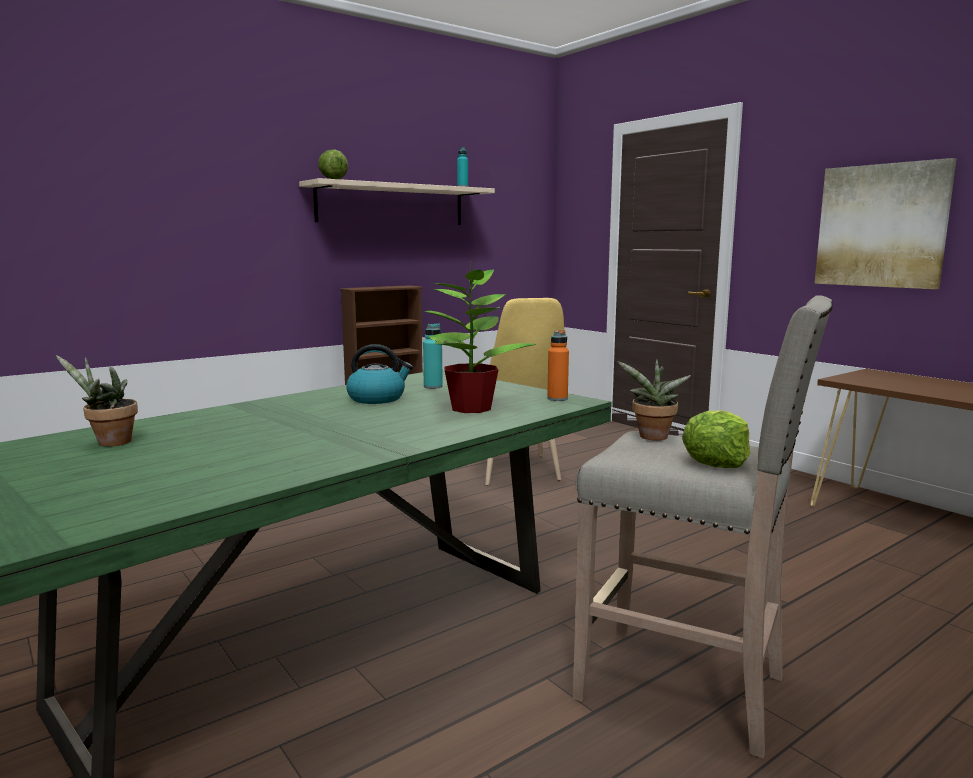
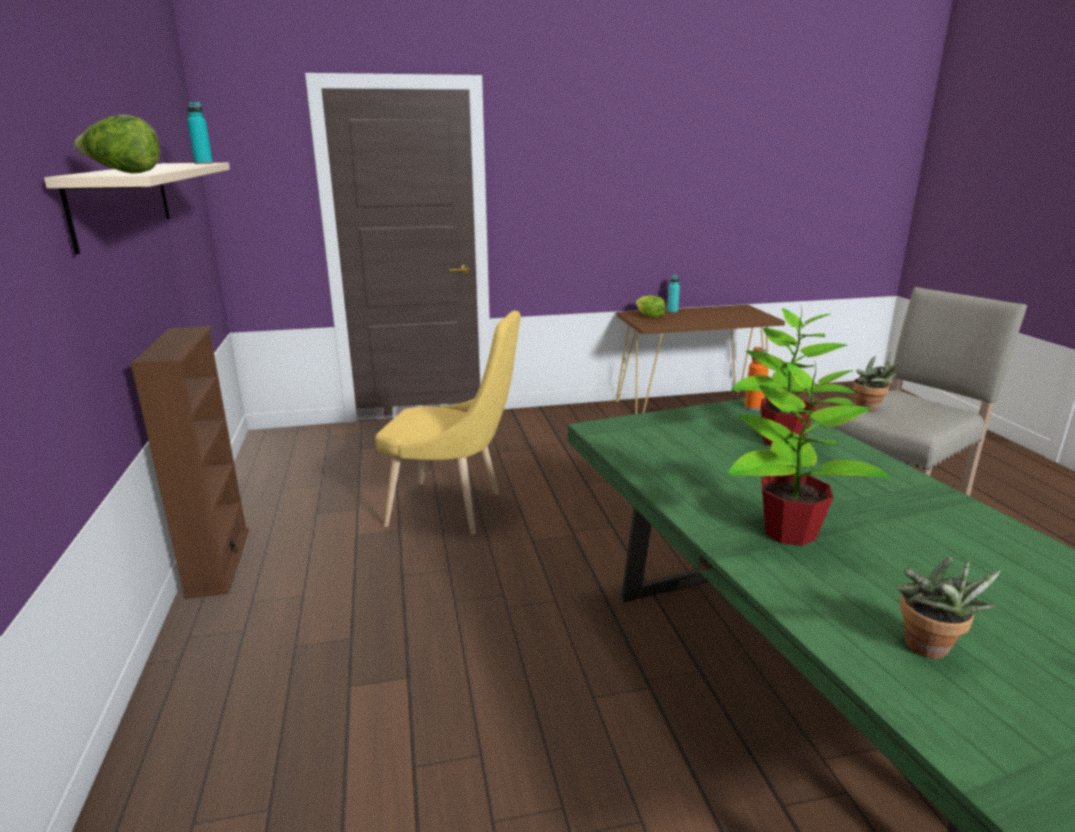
camera: 65 degrees left, 10 degrees up
kettle [346,344,413,404] -> none
turquoise bottle [423,323,443,389] -> turquoise bottle moved to [667,275,680,313]
lettuce [682,411,751,468] -> lettuce moved to [636,295,665,318]
picture [815,158,956,289] -> none
none -> potted plant [728,361,891,546]

